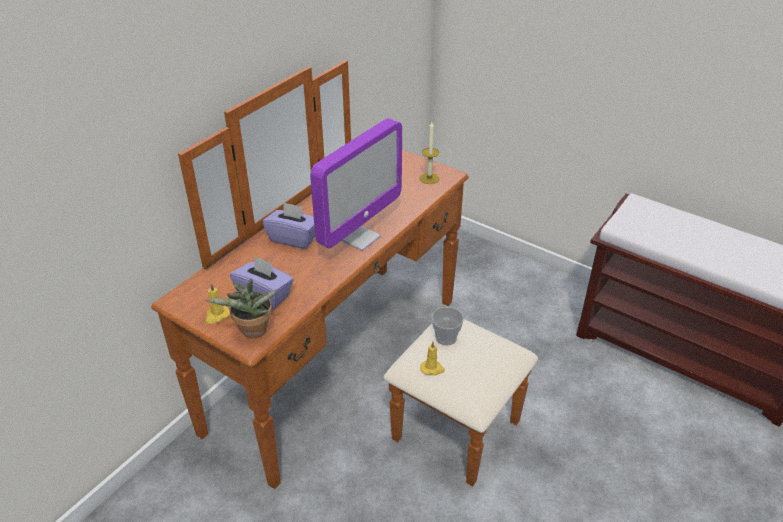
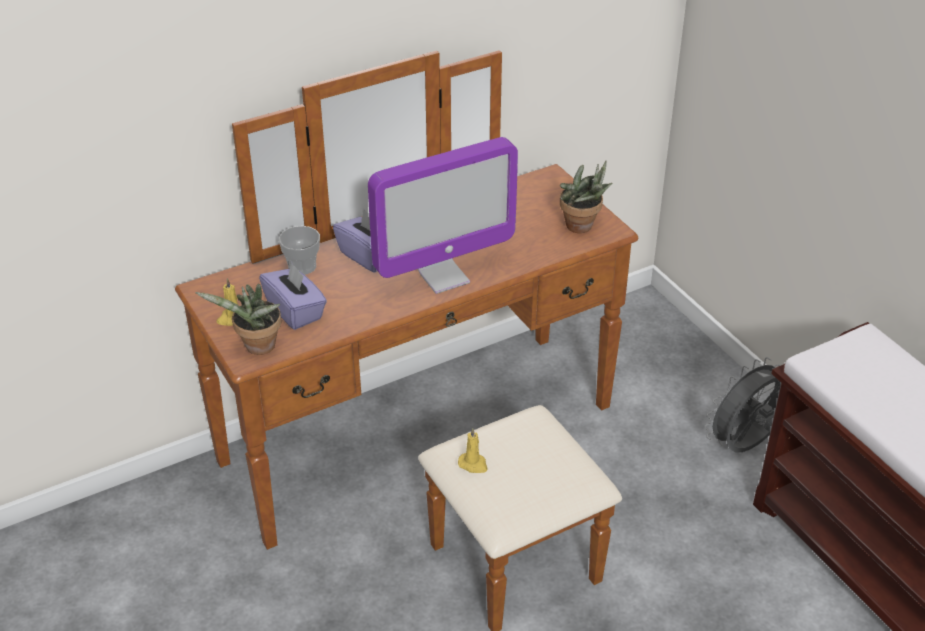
camera: 25 degrees right, 0 degrees up
candle [420,122,440,184] -> potted plant [560,161,612,233]
cup [431,307,464,346] -> cup moved to [279,226,320,275]
none -> grey fan [705,357,781,452]

